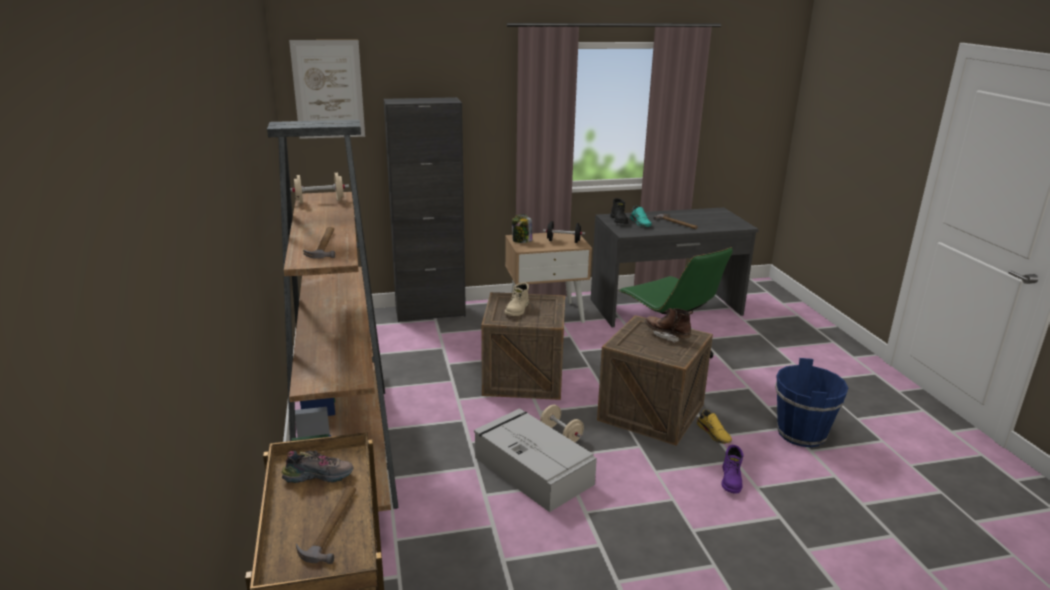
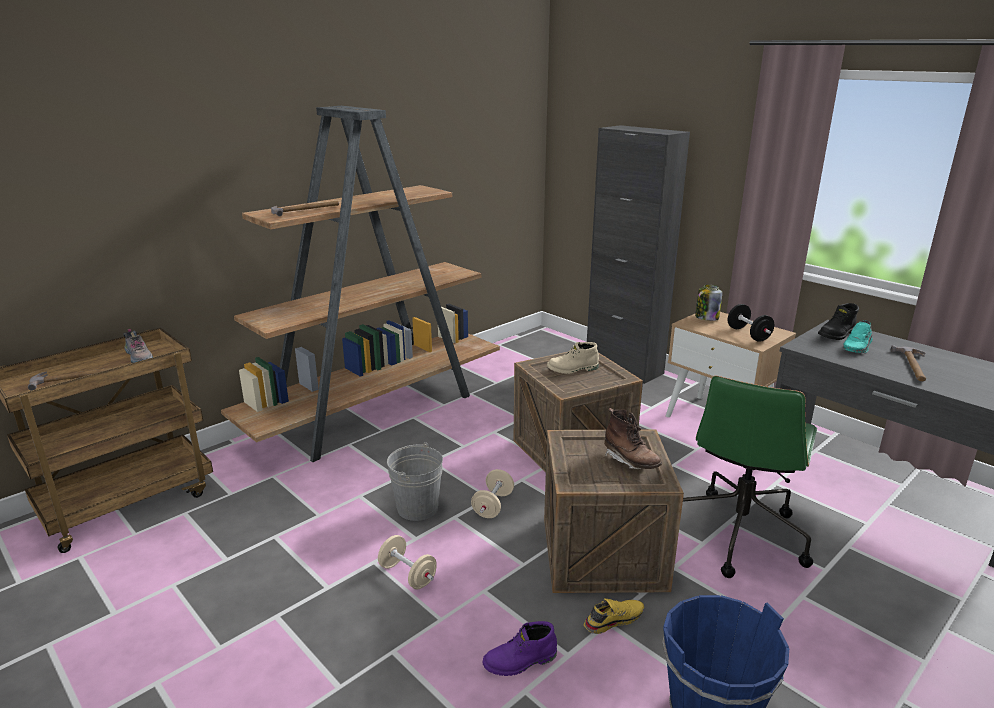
camera: 60 degrees right, 0 degrees up
picture [289,40,365,139] -> none
beige dumbbell [291,173,349,204] -> beige dumbbell moved to [378,535,437,589]
grey storage box [474,408,597,512] -> grey bucket [387,442,443,521]
brown boot [644,308,693,343] -> brown boot turned 135 degrees clockwise [604,408,662,469]
yellow shoe [697,410,732,444] -> yellow shoe turned 150 degrees counterclockwise [584,599,644,634]

